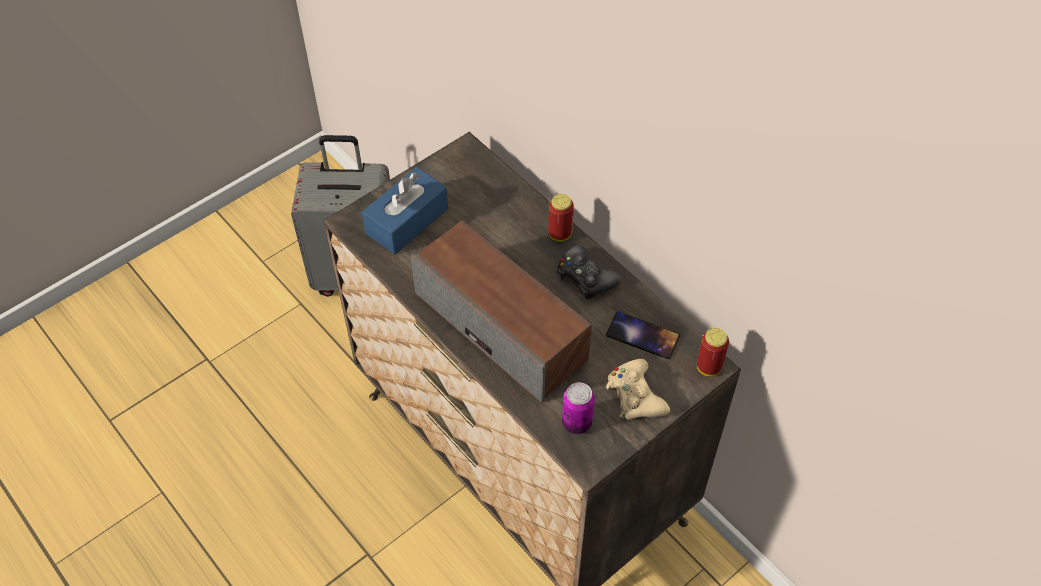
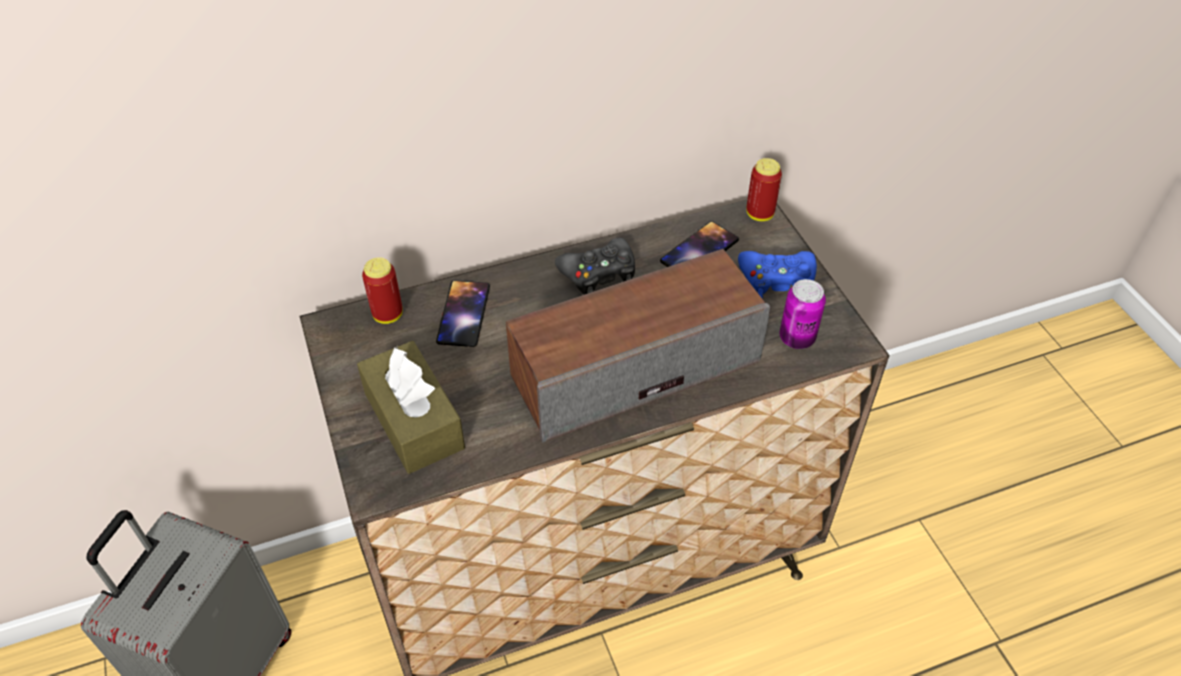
camera: 70 degrees left, 5 degrees down
blue tissue box [362,167,448,254] -> brown tissue box [357,341,465,474]
can [548,194,574,242] -> can moved to [362,257,403,324]
beige game controller [606,359,670,420] -> blue game controller [738,251,817,298]
none -> phone [436,280,490,347]

